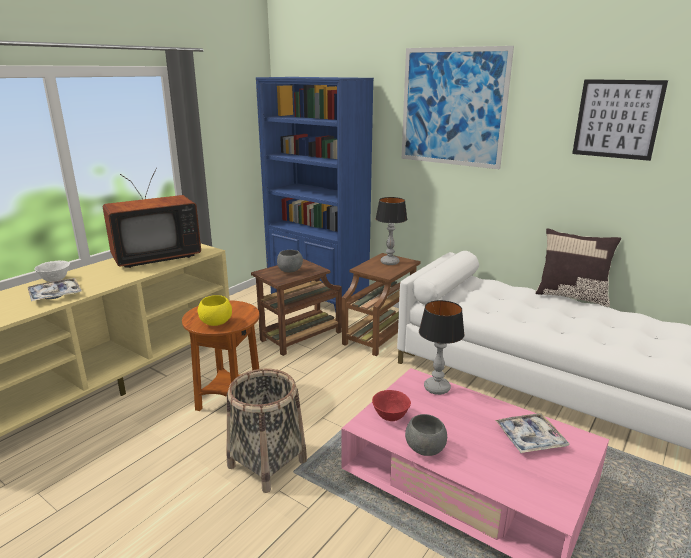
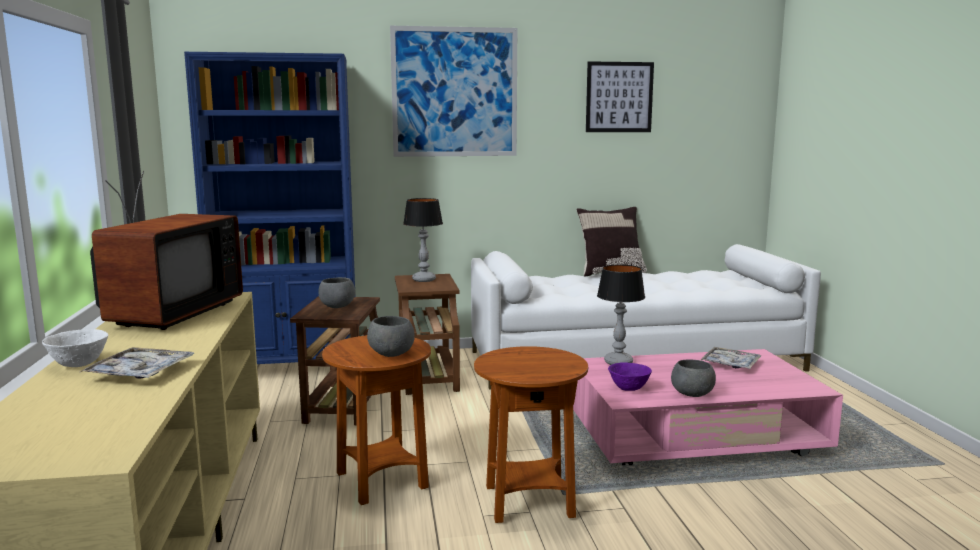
camera: 45 degrees left, 10 degrees down
yellow bowl [198,295,232,326] -> grey bowl [367,316,415,357]
basket [227,369,307,493] -> brown side table [474,346,588,523]
red bowl [372,390,411,421] -> purple bowl [608,362,652,391]

